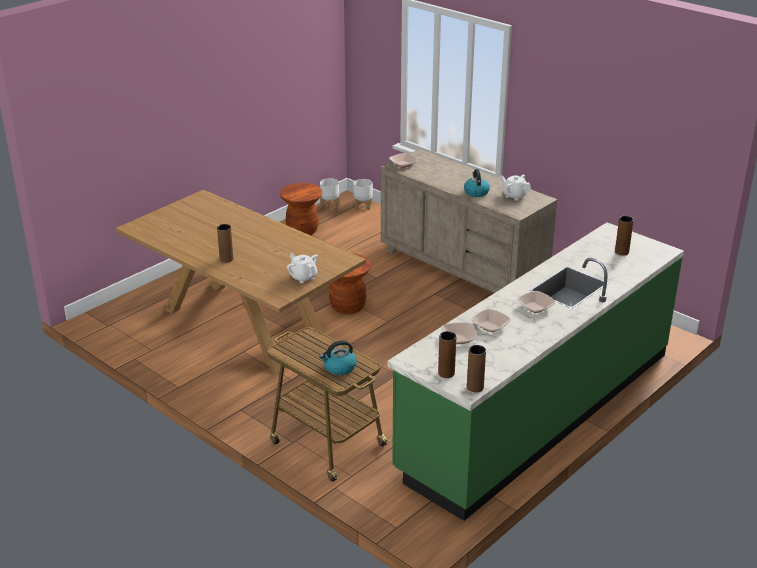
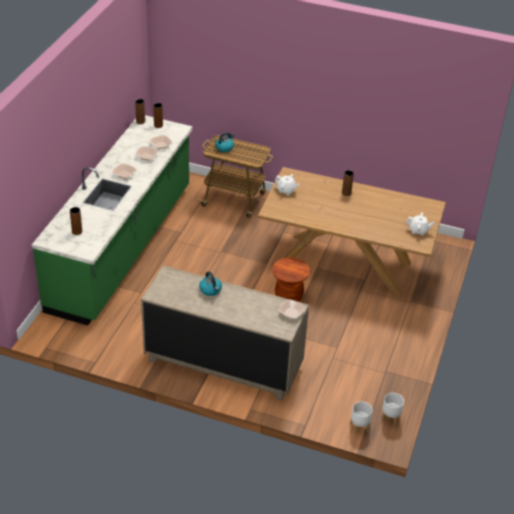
camera: 155 degrees right, 10 degrees up
brown stool [280,183,322,235] -> none
white teapot [500,174,531,200] -> white teapot moved to [406,213,435,235]

